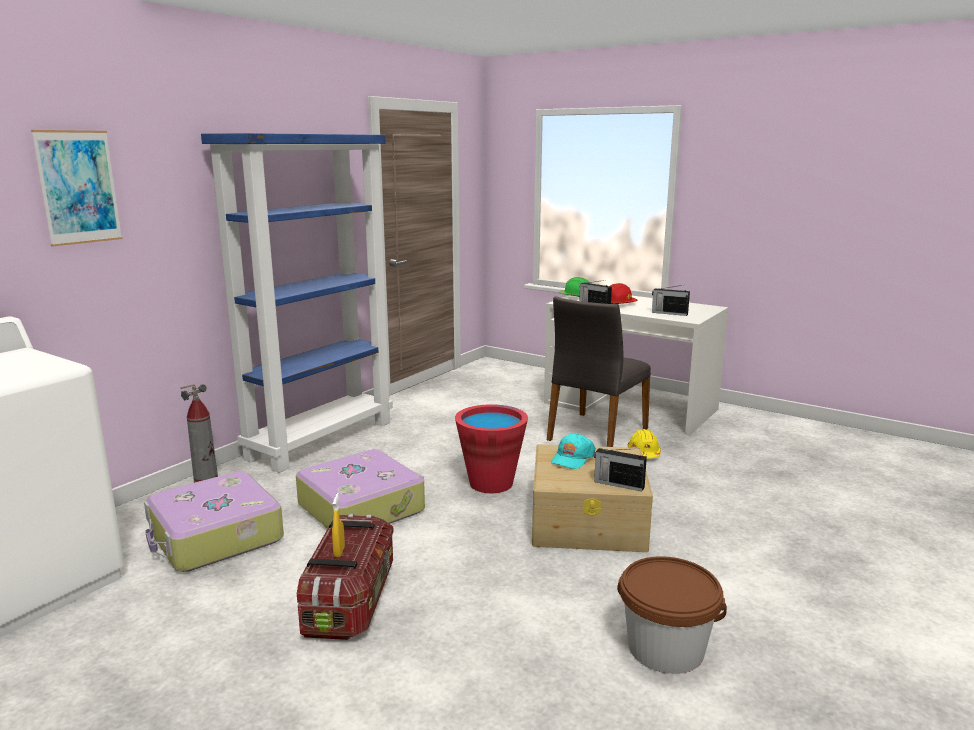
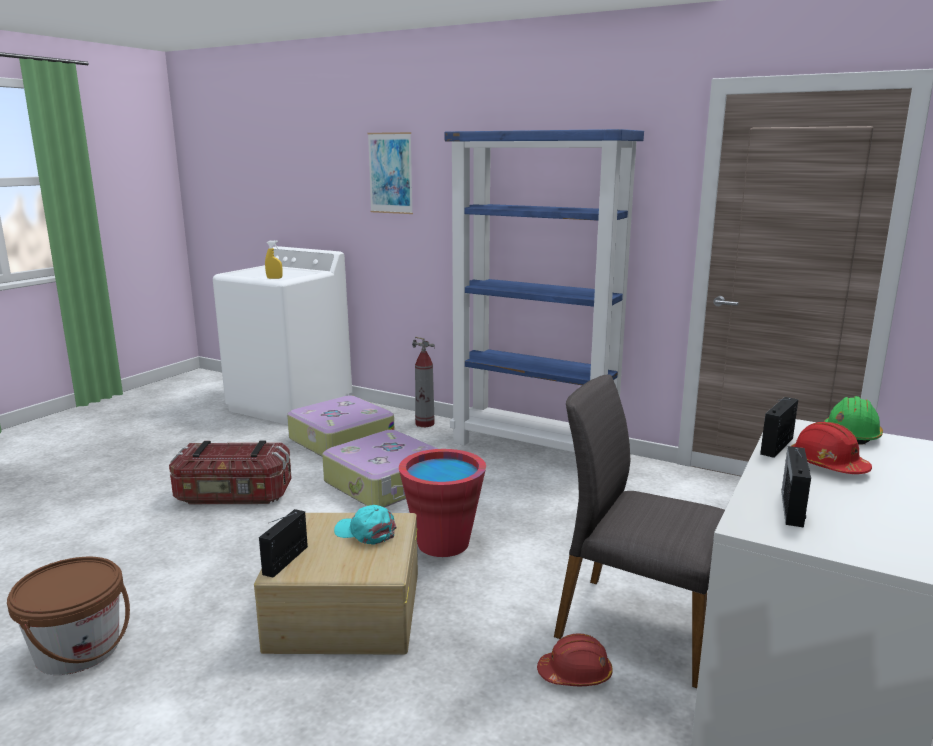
camera: 85 degrees right, 0 degrees up
yellow spray bottle [332,493,345,557] -> yellow spray bottle moved to [265,240,283,279]
yellow hard hat [628,429,661,459] -> red hard hat [537,633,612,686]

